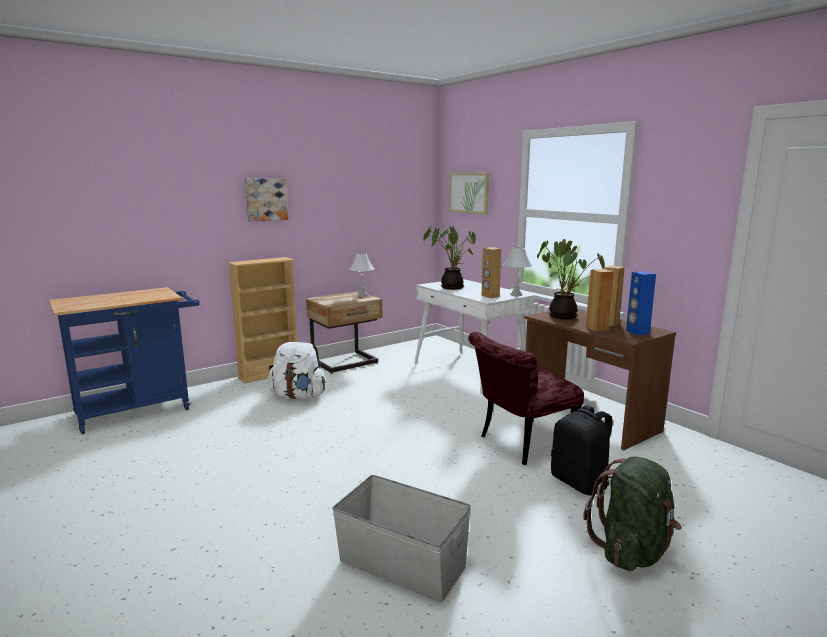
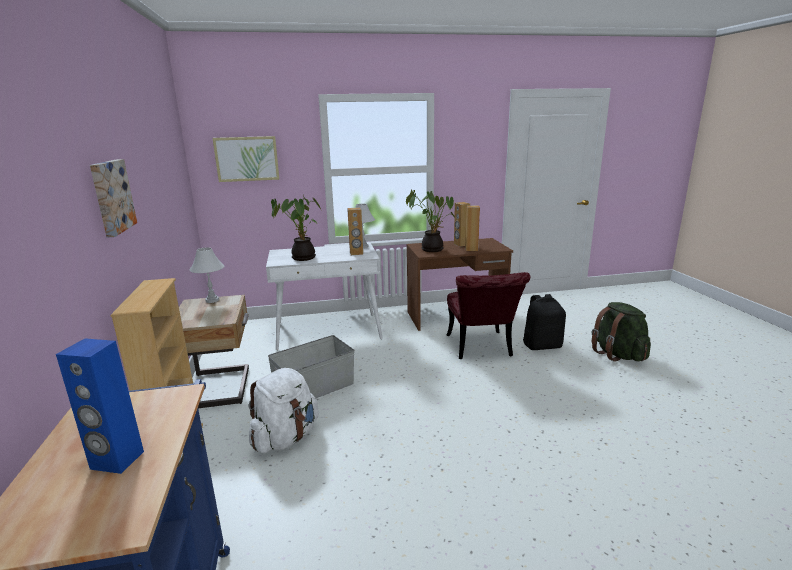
camera: 65 degrees left, 5 degrees up
grey storage box [332,475,471,602] -> grey storage box moved to [268,335,355,399]
blue speaker [626,271,656,335] -> blue speaker moved to [56,338,144,474]

